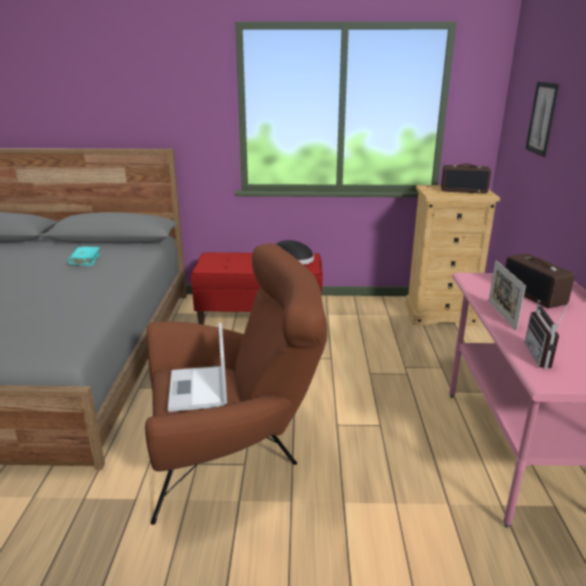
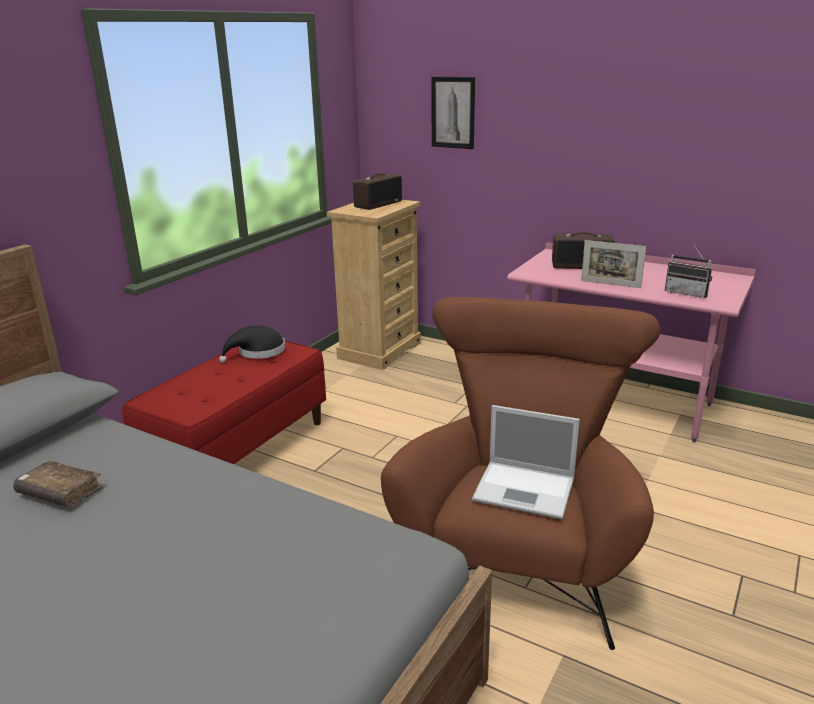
camera: 60 degrees left, 0 degrees up
turquoise book [68,246,100,266] -> brown book [13,460,104,507]

